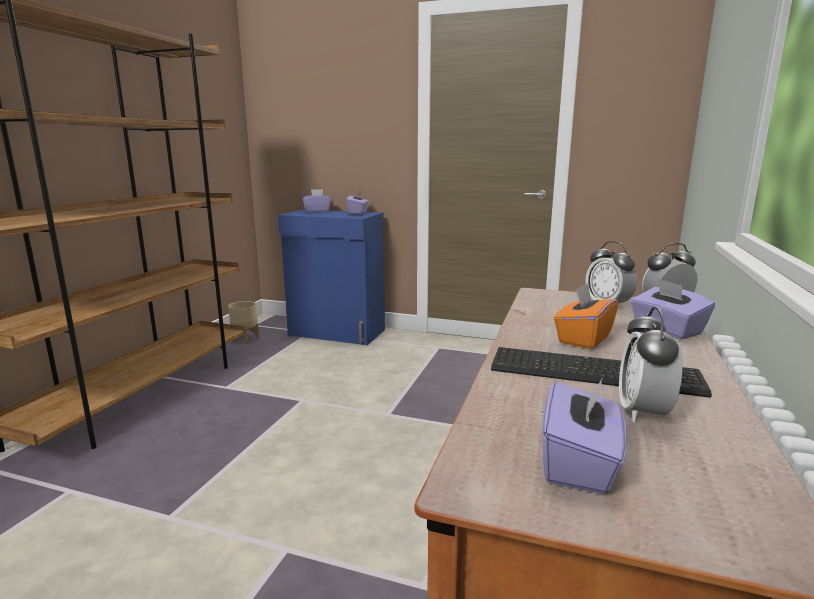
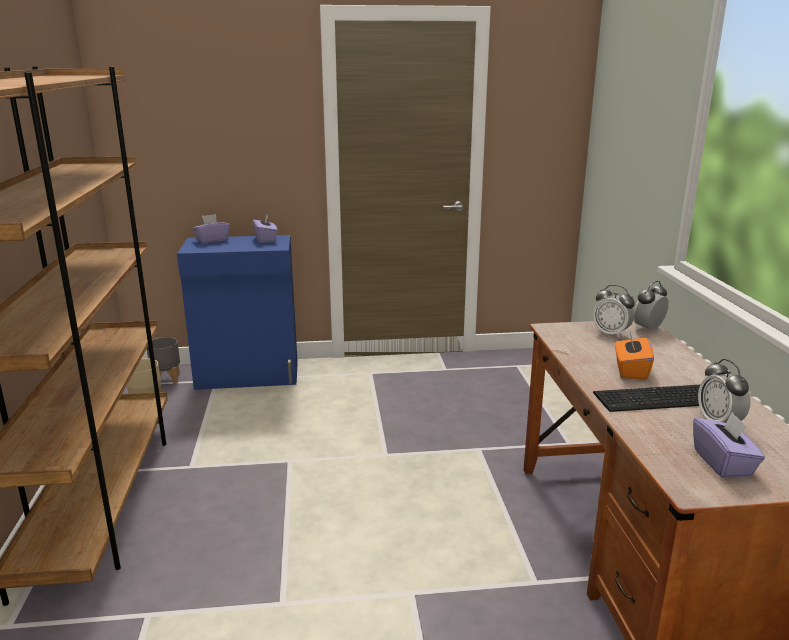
camera: 25 degrees left, 5 degrees up
purple tissue box [630,278,715,339] -> none
none -> grey planter [147,337,180,384]

